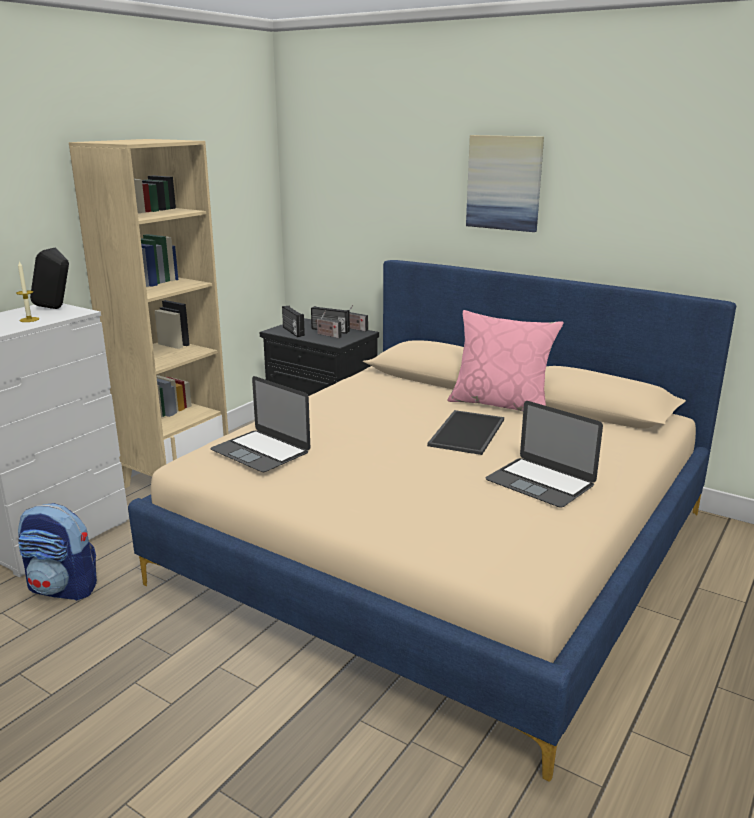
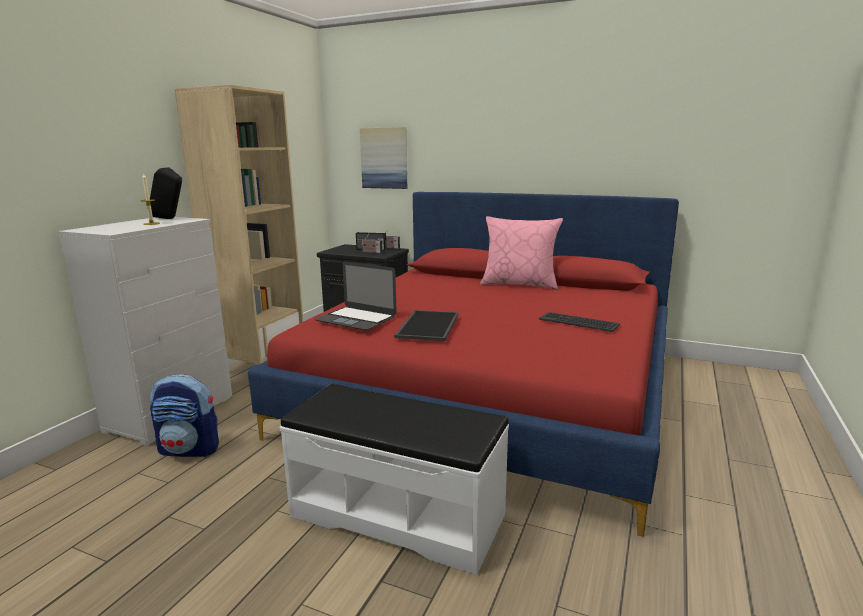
camera: 10 degrees left, 5 degrees down
beige bed [128,260,736,782] -> red bed [248,192,679,537]
radio [282,306,305,337] -> none
tray [427,410,504,455] -> tray moved to [394,310,459,341]
picture [466,135,544,232] -> picture moved to [360,127,407,189]
laptop [486,401,603,508] -> keyboard [539,312,620,332]
none -> white bench [280,384,509,575]

